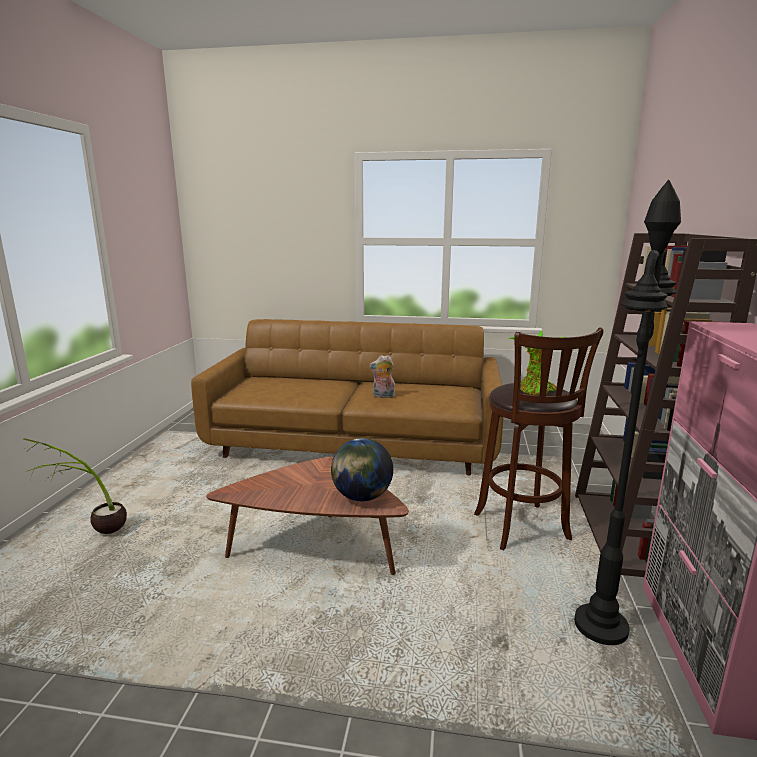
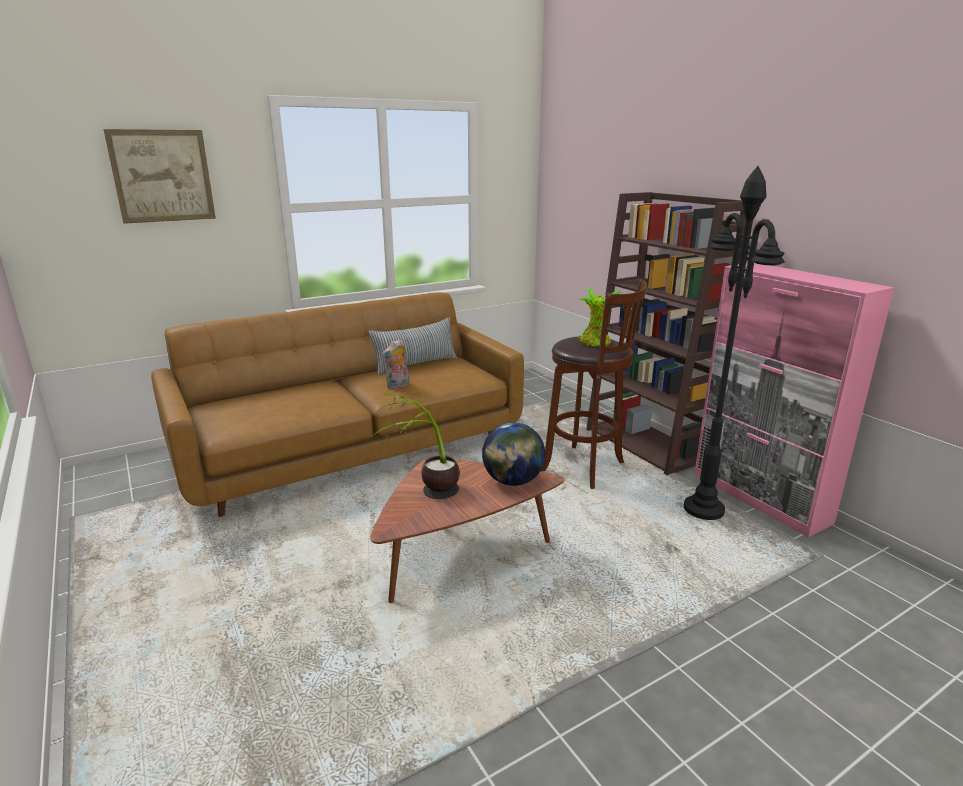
camera: 40 degrees left, 5 degrees up
potted plant [23,438,127,534] -> potted plant moved to [371,394,460,499]
none -> picture [104,129,216,224]
none -> pillow [369,318,457,375]

